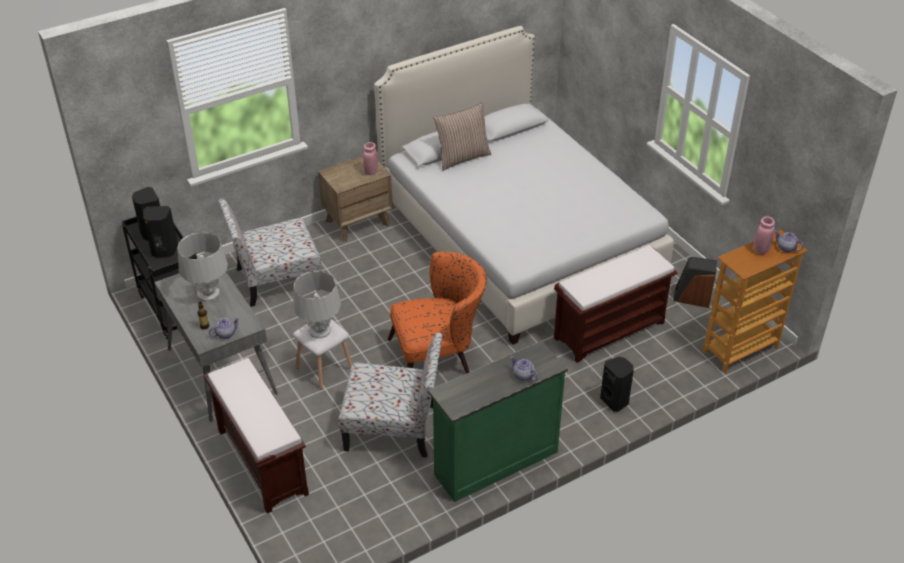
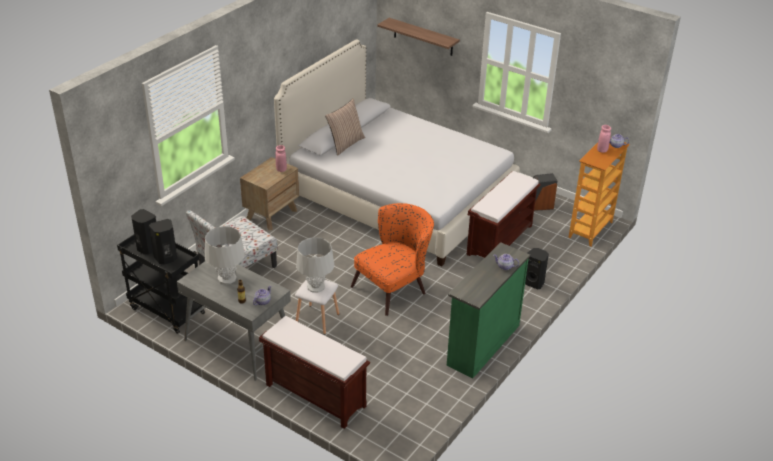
camera: 25 degrees left, 5 degrees down
chair [338,333,443,458] -> none
none -> shelf [377,18,460,56]

